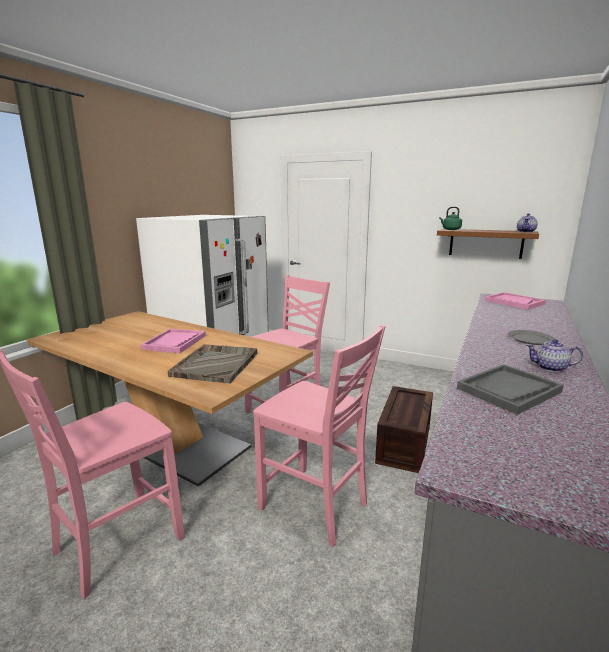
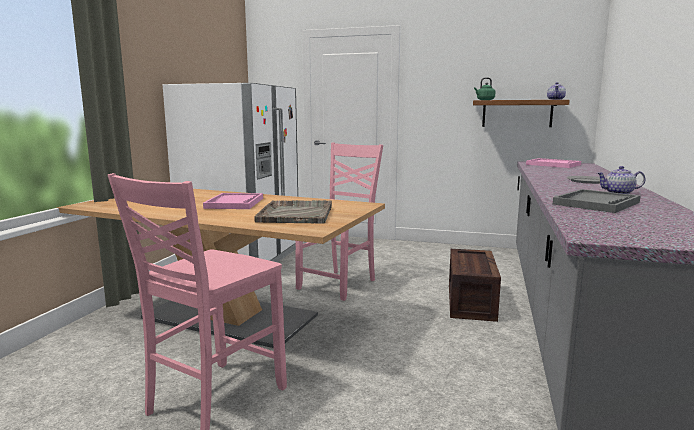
camera: 10 degrees left, 5 degrees down
pink chair [253,325,385,546] -> none

